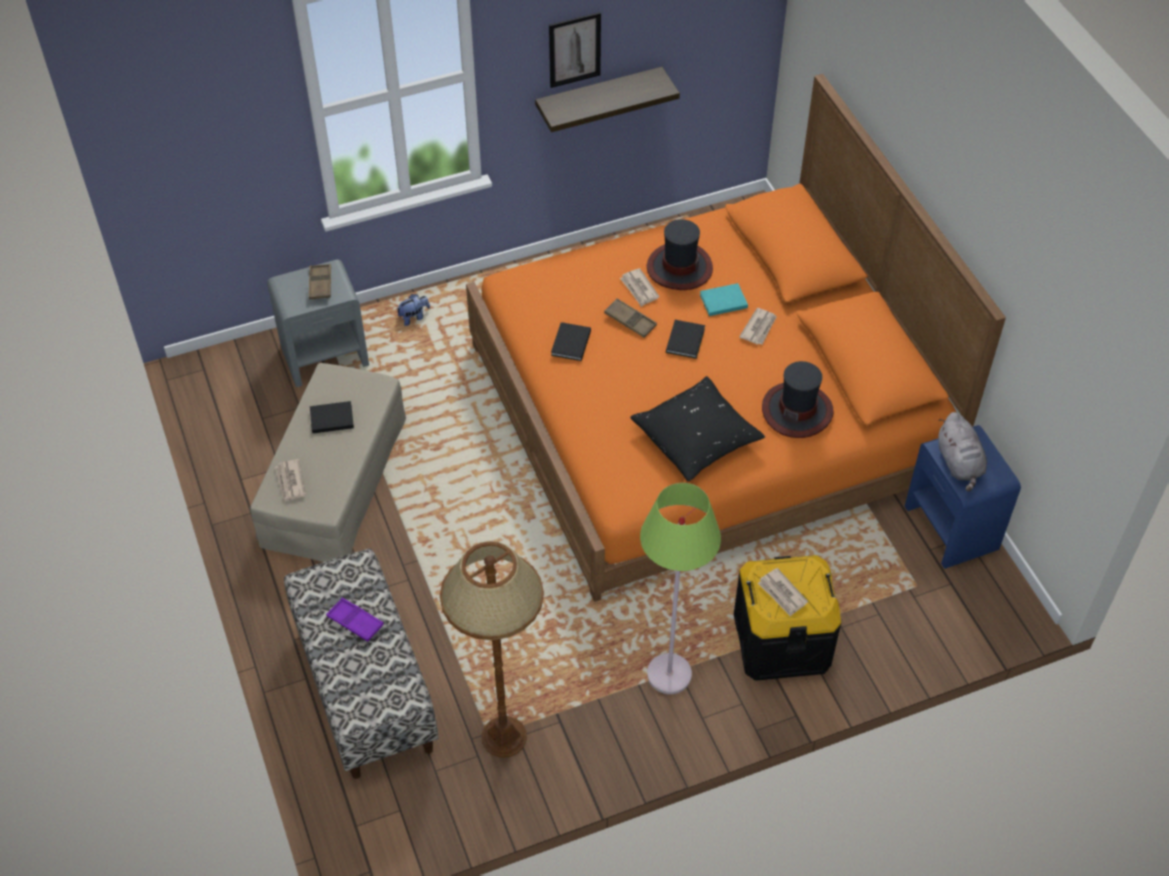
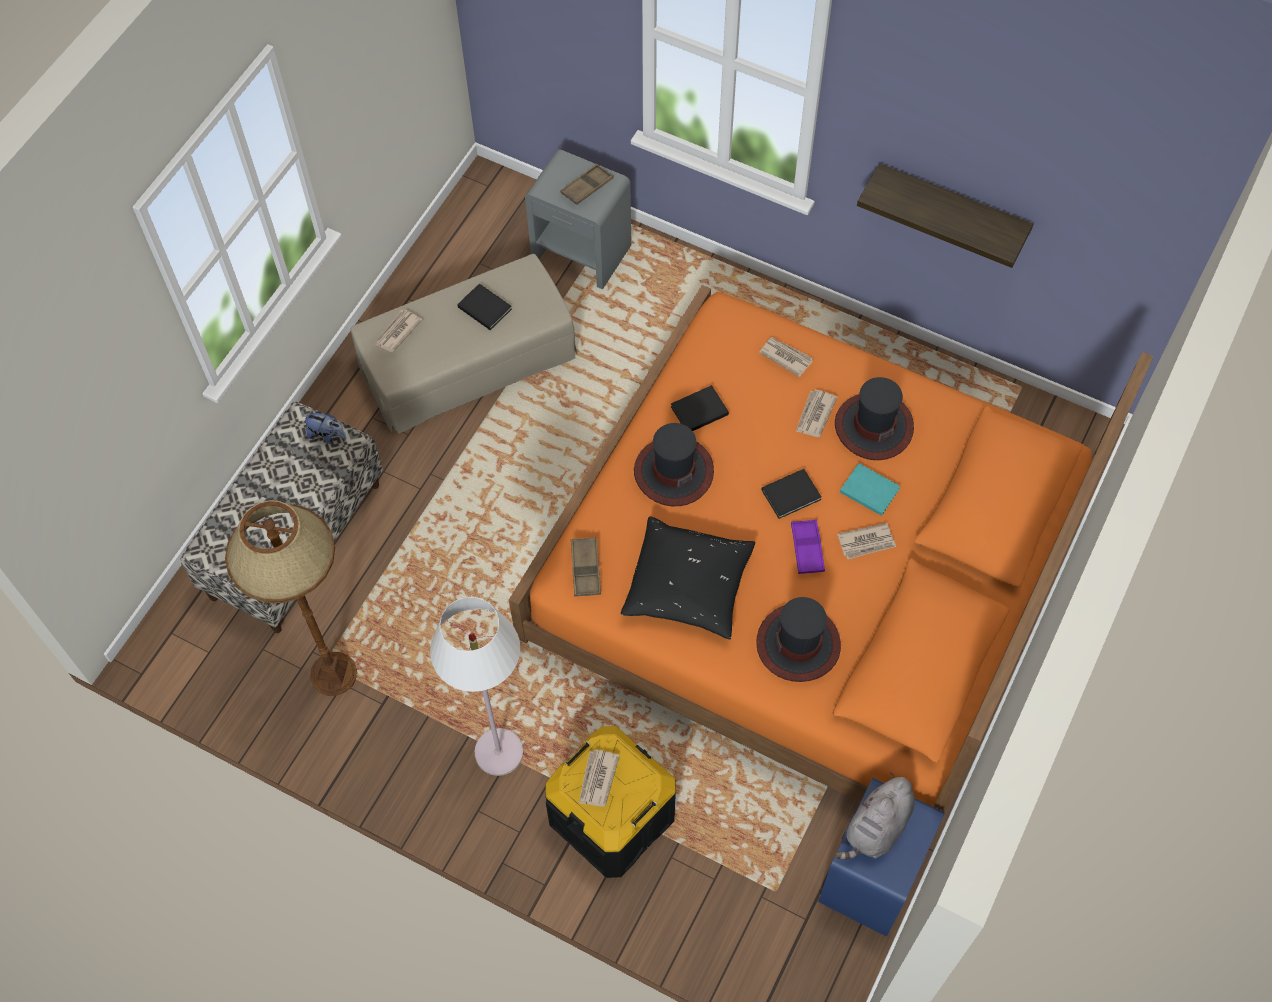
camera: 50 degrees right, 10 degrees up
purple tray [326,598,384,642] -> purple tray moved to [791,519,825,574]
plush toy [396,294,430,326] -> plush toy moved to [303,413,346,444]
picture [549,12,601,88] -> none
brown tray [604,298,657,338] -> brown tray moved to [571,537,601,596]
green floor lamp [640,483,721,694] -> white floor lamp [430,597,523,776]
none -> hat [634,423,714,506]
none -> newspaper [759,337,813,377]

